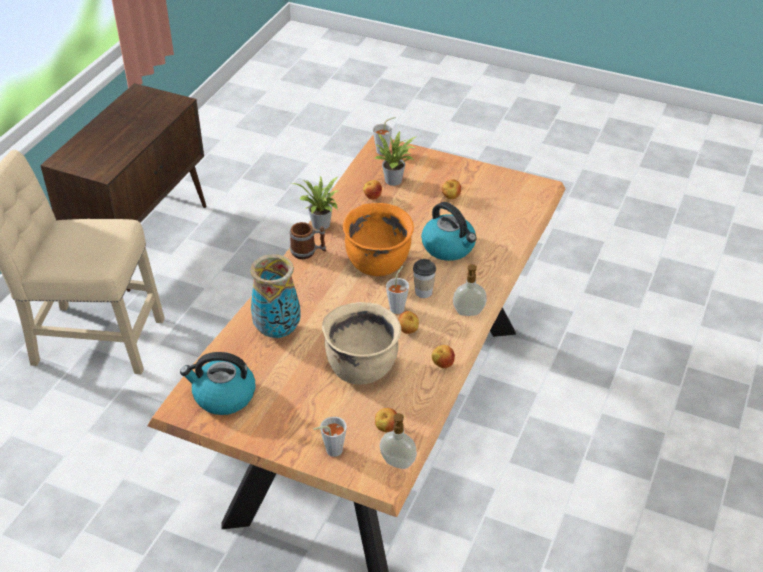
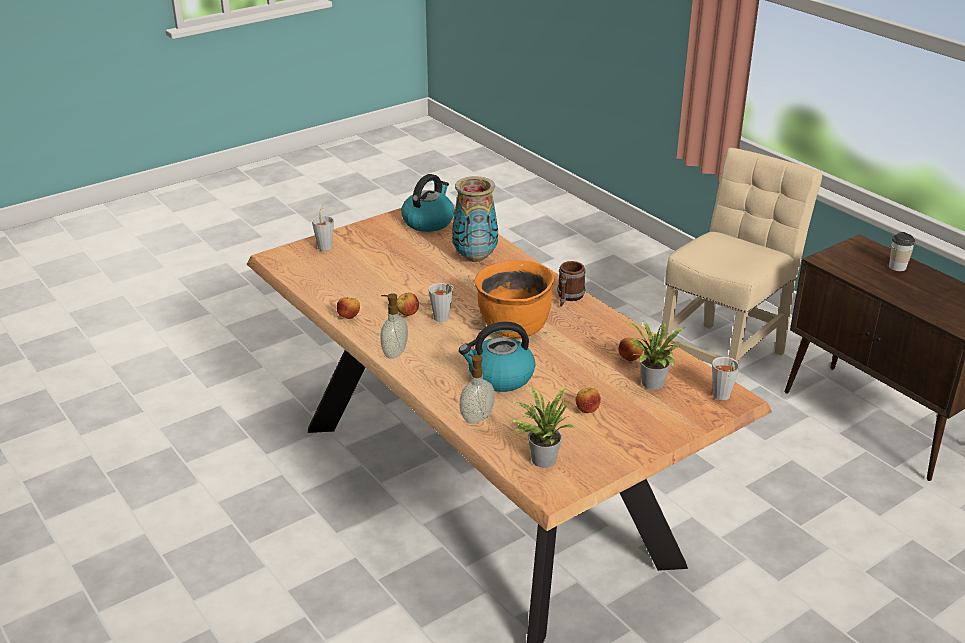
camera: 120 degrees right, 10 degrees down
potted plant [291,176,339,230] -> potted plant moved to [509,384,575,468]
beige cooking pot [322,302,401,384] -> none
apple [375,408,397,432] -> none
soap dispenser [380,413,417,469] -> soap dispenser moved to [459,354,495,424]
cup [413,259,436,298] -> cup moved to [889,232,915,271]

